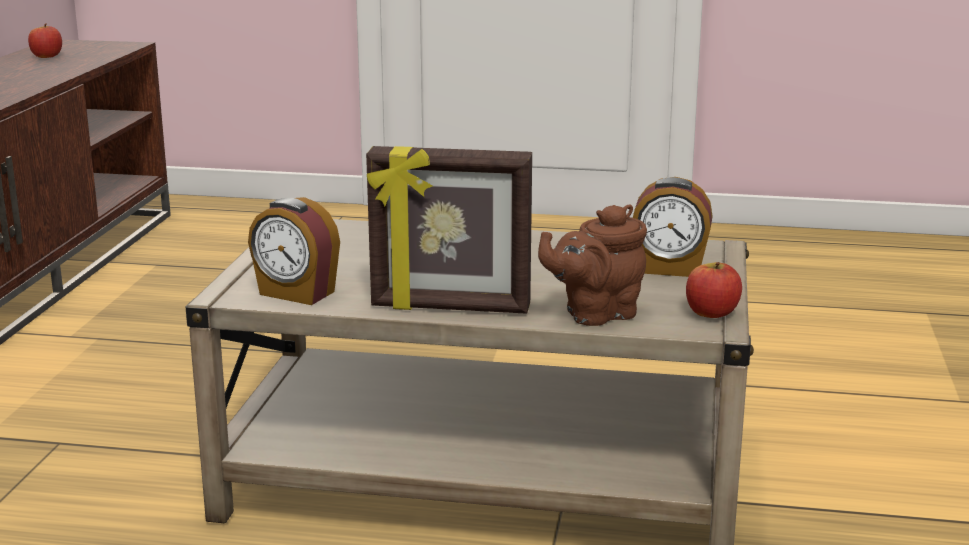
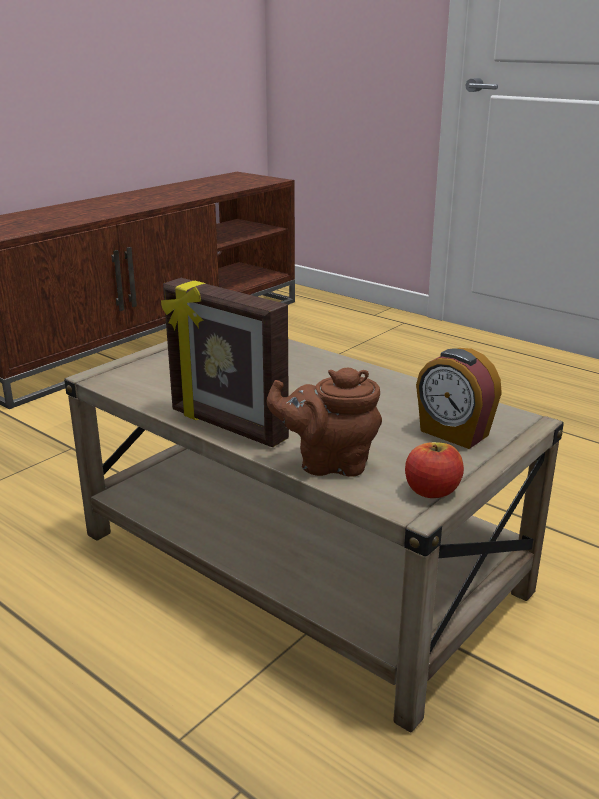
camera: 30 degrees right, 5 degrees up
apple [28,24,62,58] -> none
alarm clock [248,197,340,305] -> none

